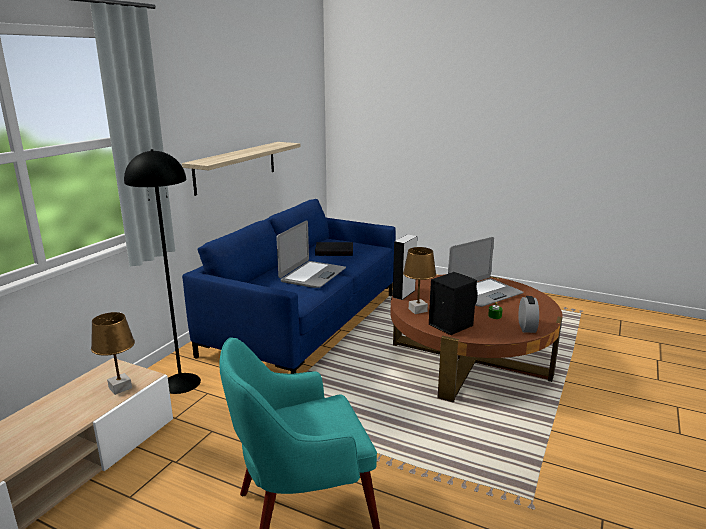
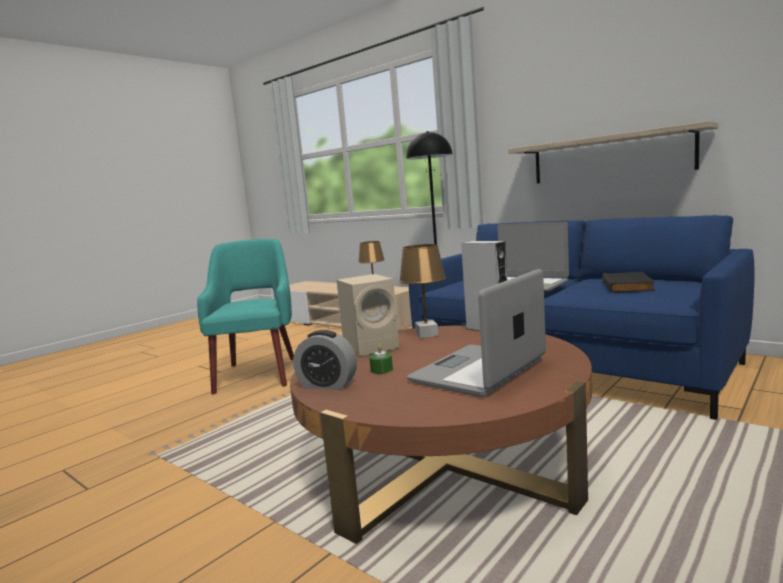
camera: 105 degrees right, 10 degrees down
black speaker [429,272,478,335] -> beige speaker [337,274,399,356]
laptop [448,237,523,307] -> laptop turned 60 degrees clockwise [407,269,546,397]

